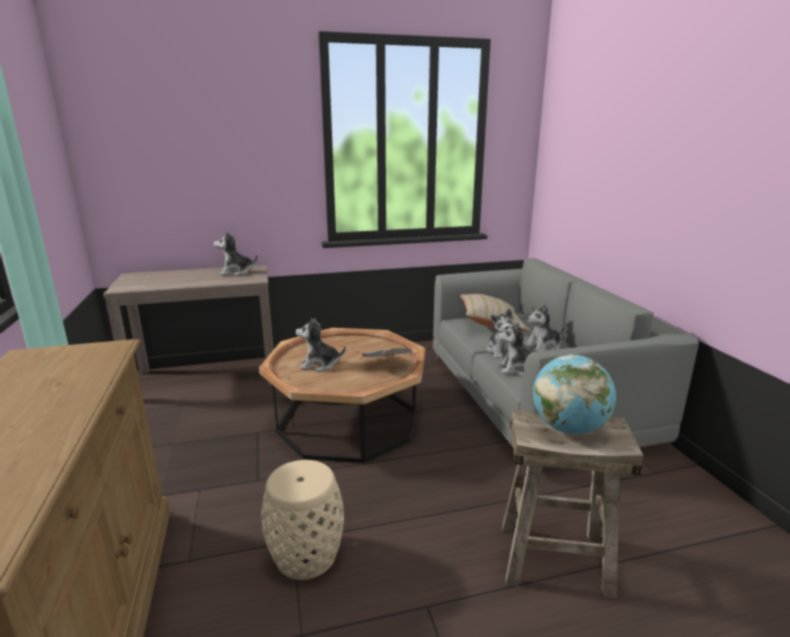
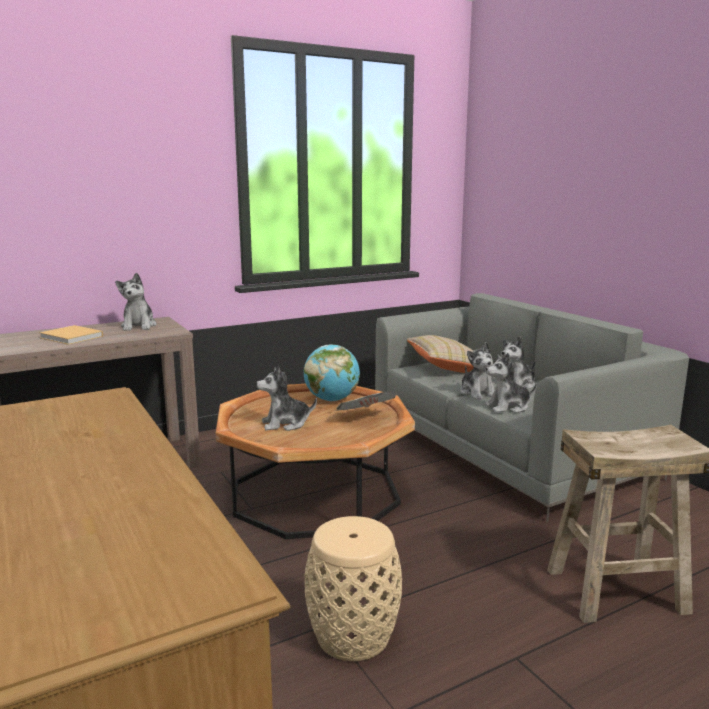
camera: 15 degrees left, 5 degrees down
plush toy [214,231,258,276] -> plush toy turned 75 degrees counterclockwise [115,273,157,331]
globe [533,355,616,434] -> globe moved to [304,344,360,401]
none -> beige book [39,325,103,345]

